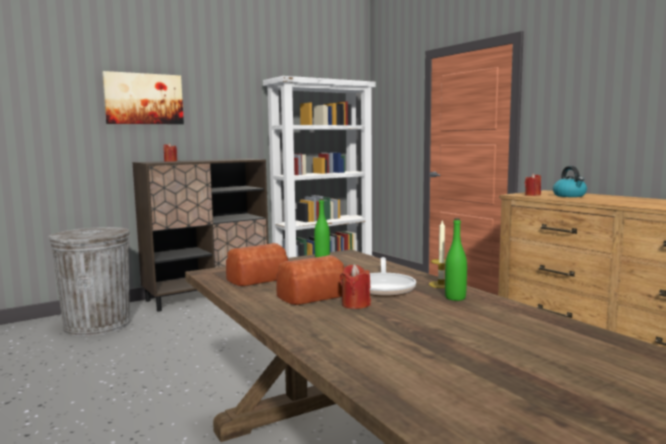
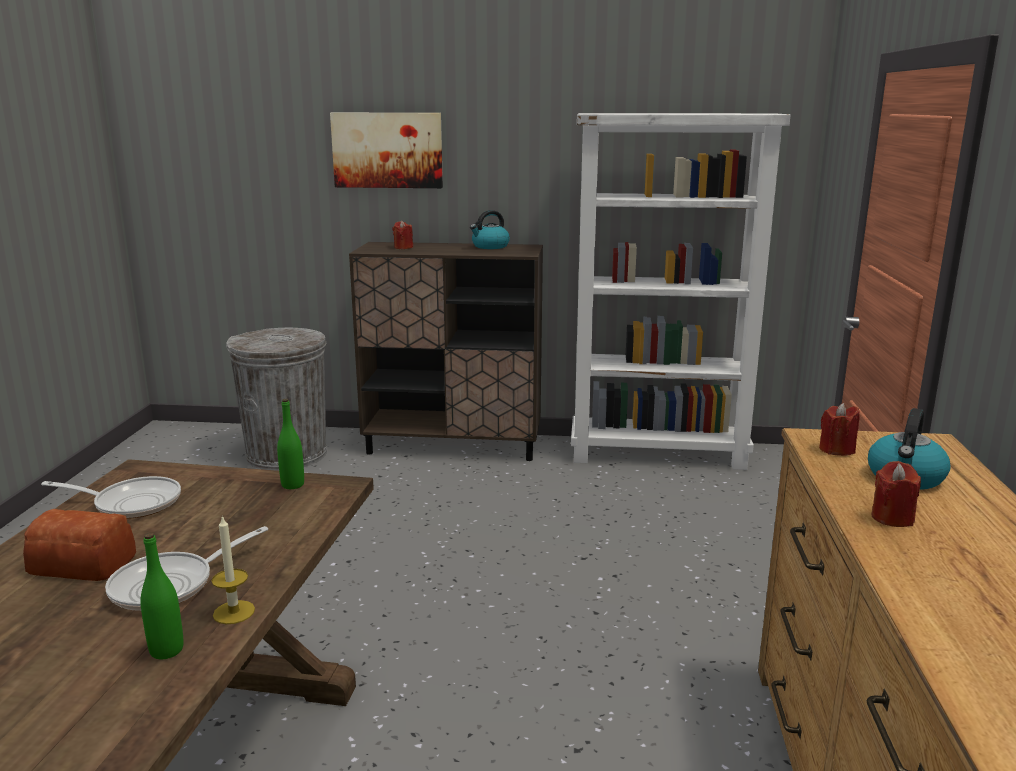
camera: 40 degrees right, 10 degrees up
bread [226,243,288,286] -> frying pan [41,476,181,519]
red candle [340,264,371,309] -> red candle moved to [871,461,921,527]
none -> kettle [470,210,510,249]

